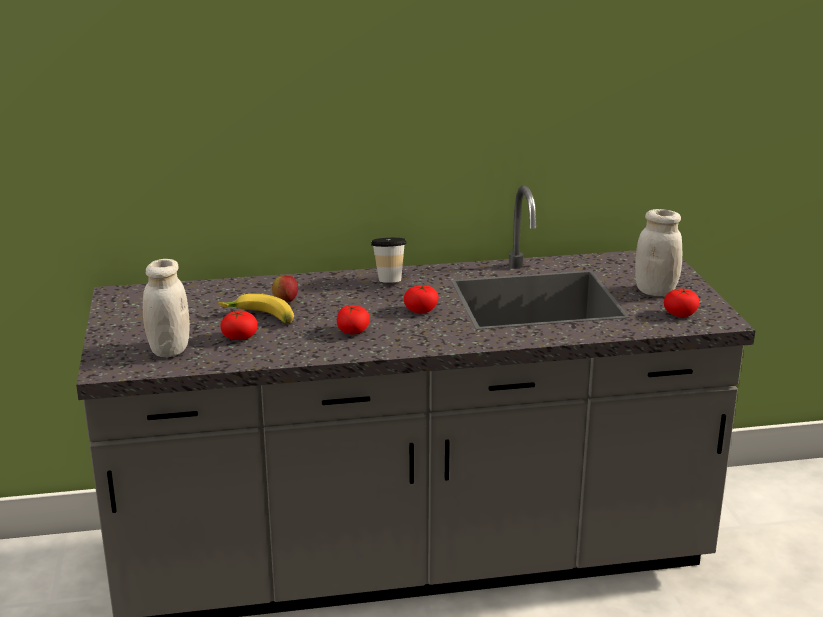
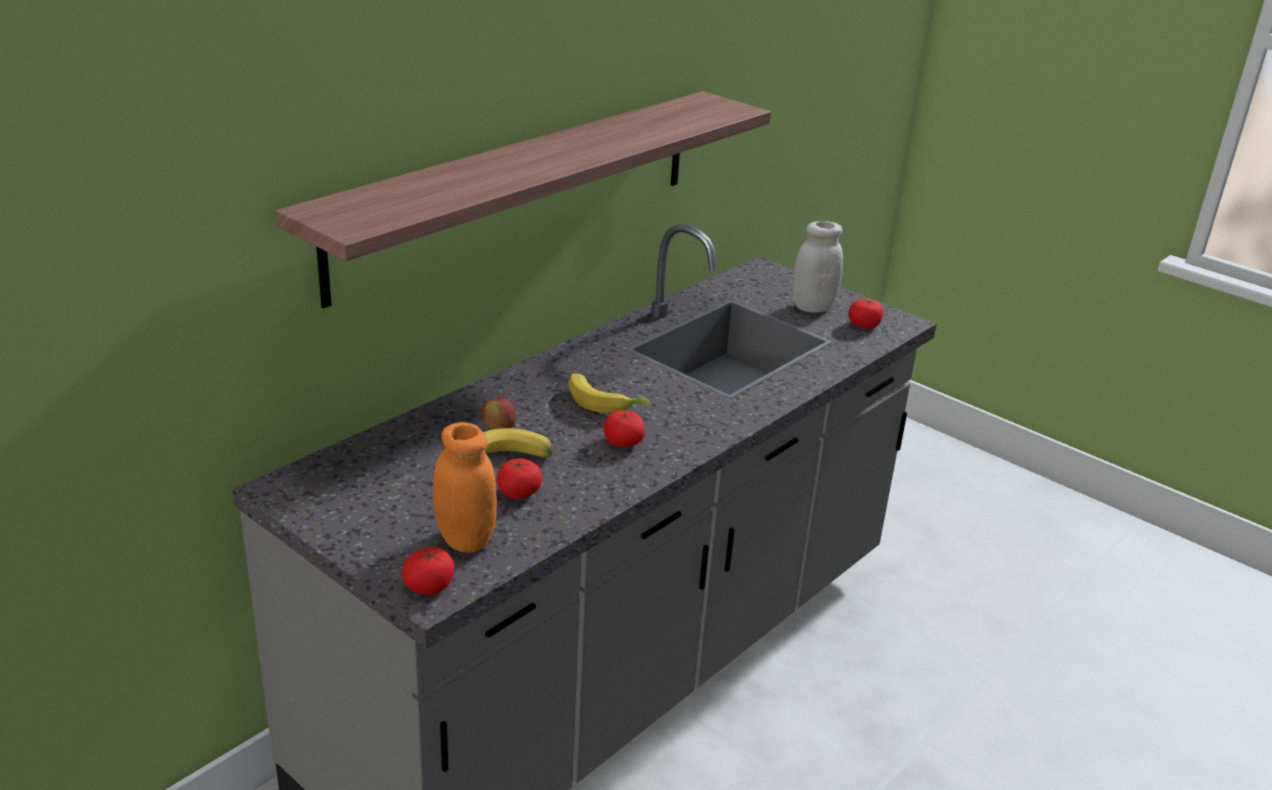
camera: 40 degrees left, 5 degrees up
white jar [143,259,190,357] -> orange jar [433,422,497,553]
cup [371,238,407,283] -> none
tomato [404,285,439,314] -> tomato moved to [402,547,455,595]
none -> shelf [274,91,771,308]
none -> banana [568,373,650,413]

